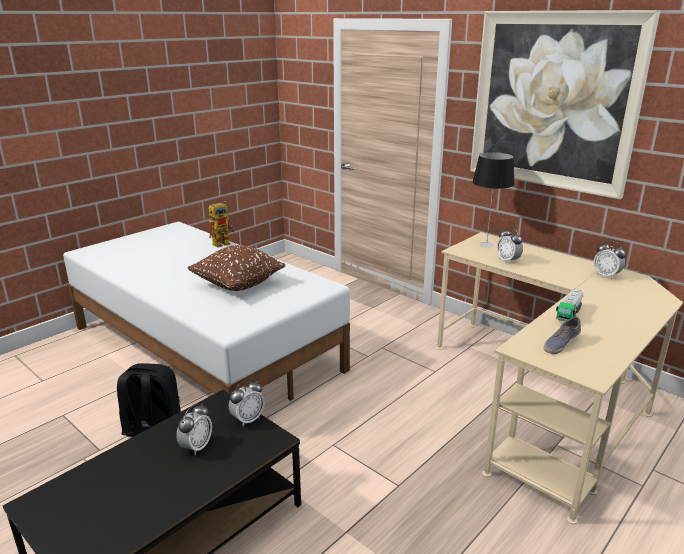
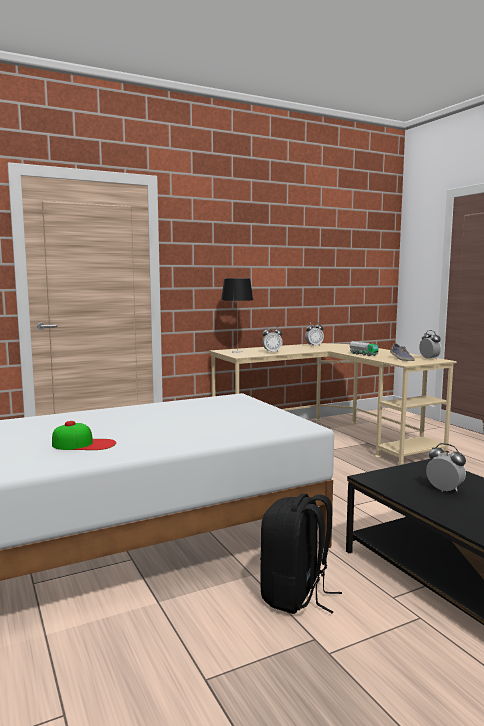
camera: 70 degrees left, 15 degrees down
brown pillow [187,245,285,291] -> none
toy robot [208,201,235,248] -> none
alarm clock [229,379,265,427] -> alarm clock moved to [419,330,441,360]
picture [470,10,661,199] -> none
none -> cap [52,421,116,450]

